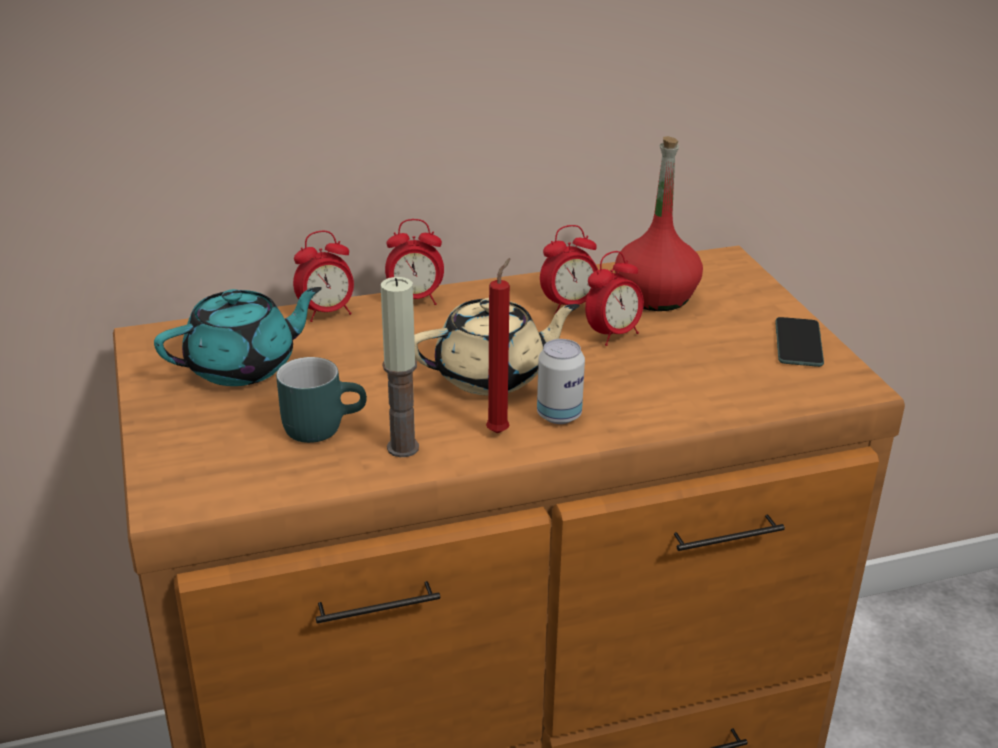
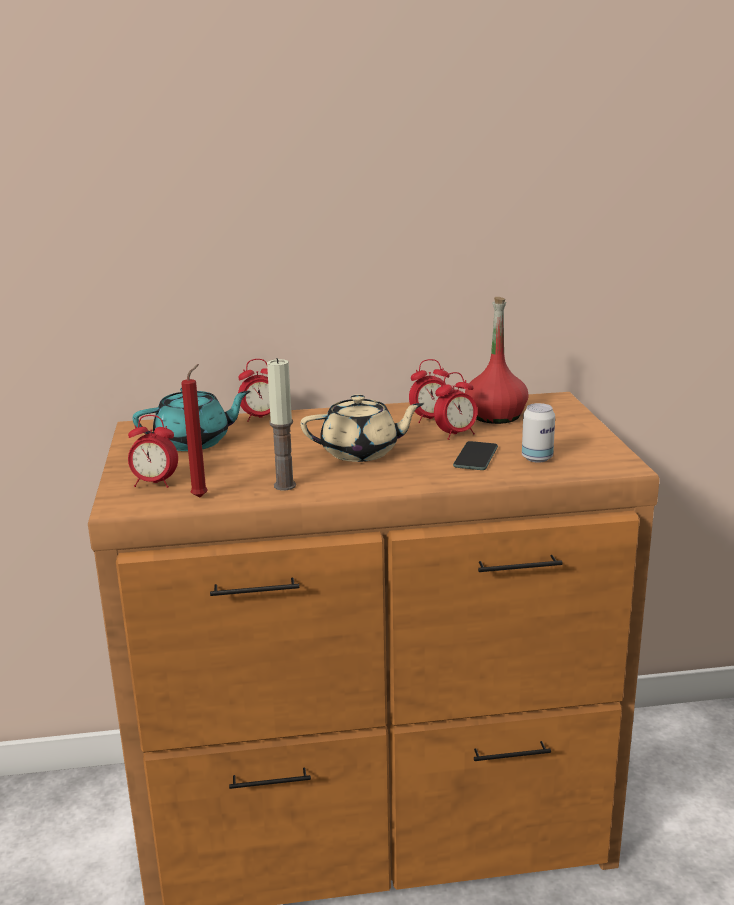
camera: 10 degrees right, 10 degrees down
turquoise mug [276,357,367,443] -> none
alarm clock [385,219,444,305] -> alarm clock moved to [128,415,178,488]
red candle [486,258,510,433] -> red candle moved to [181,364,208,498]
can [537,339,585,424] -> can moved to [522,403,555,463]
phone [776,317,824,367] -> phone moved to [453,441,498,470]

